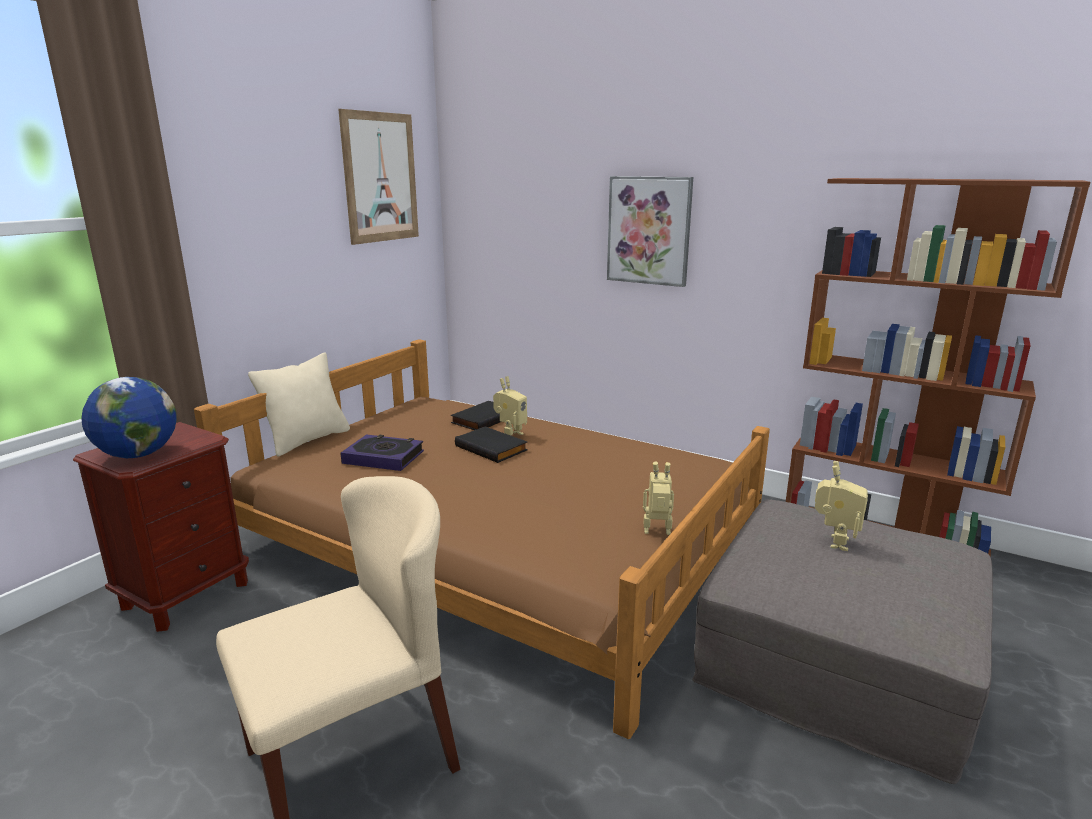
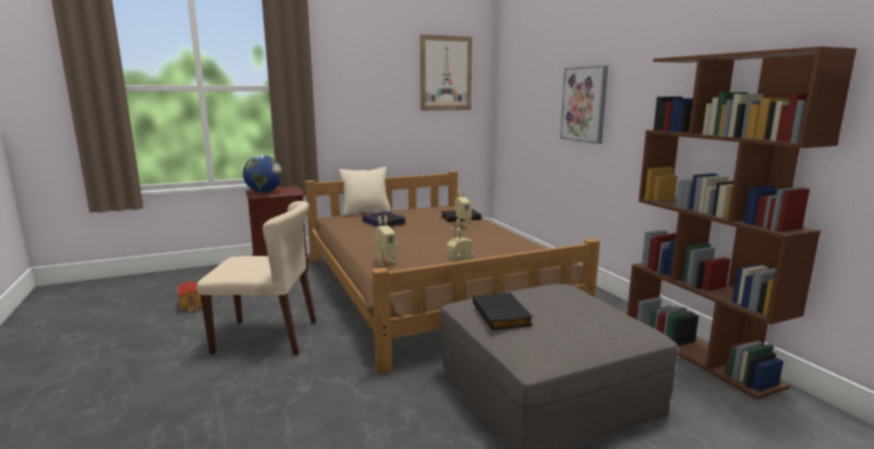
camera: 35 degrees right, 5 degrees down
black book [455,426,528,463] -> black book moved to [473,292,533,330]
toy robot [815,461,868,551] -> toy robot moved to [375,215,398,266]
none -> toy house [177,281,202,312]

